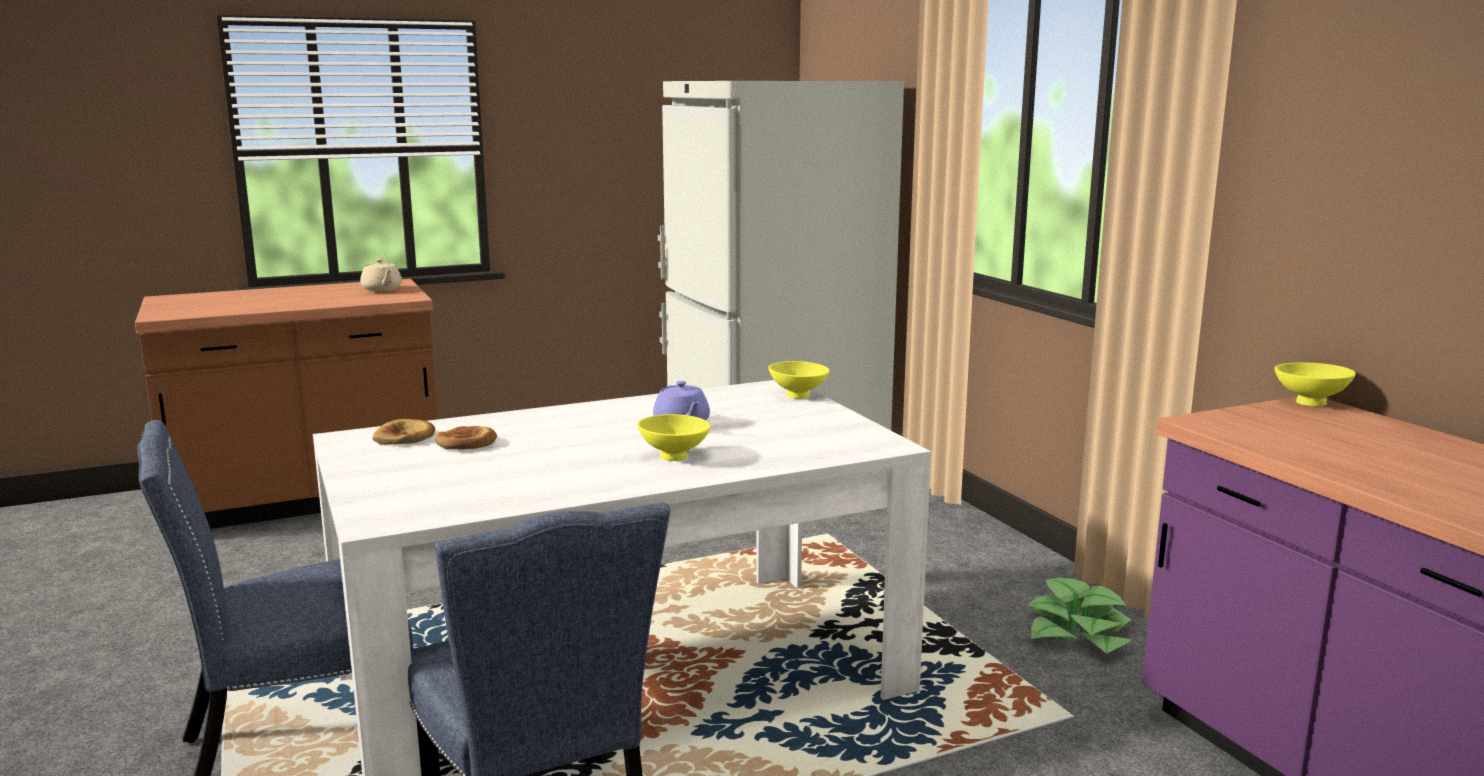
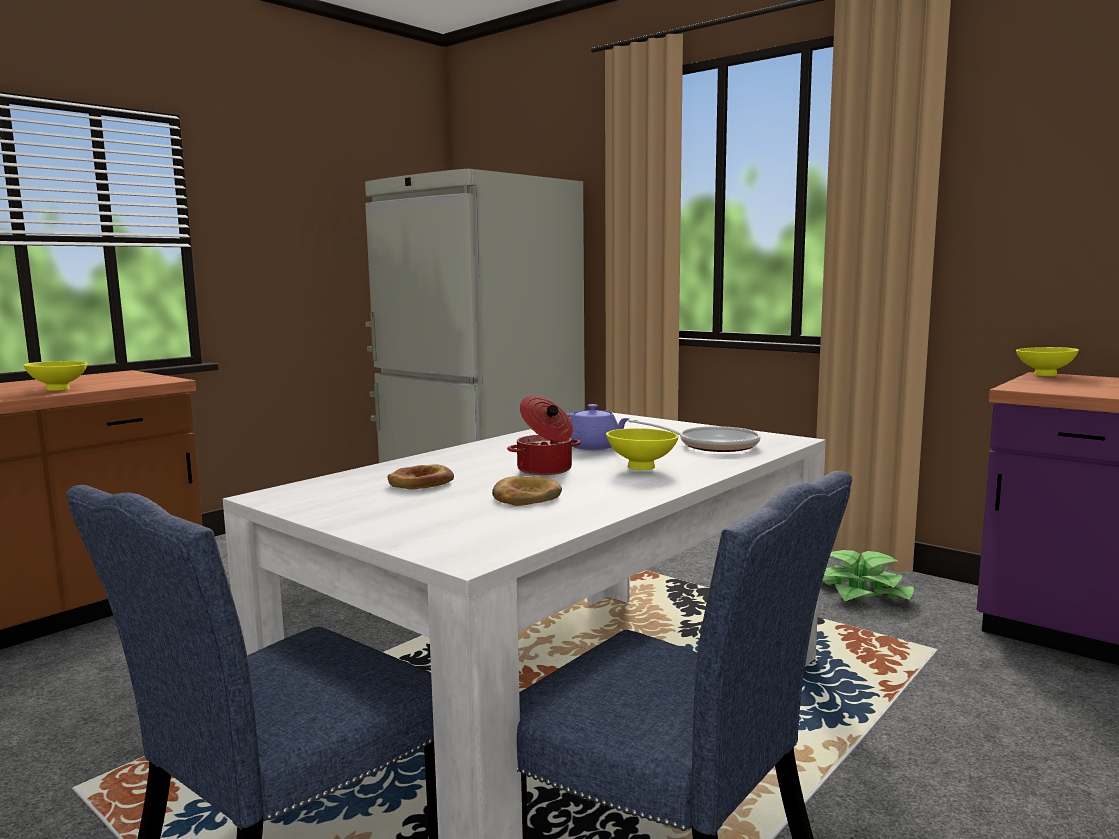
camera: 25 degrees left, 5 degrees down
beige teapot [360,259,402,292] -> none
bread [372,419,435,445] -> bread moved to [492,476,562,506]
yellow bowl [768,361,830,399] -> yellow bowl moved to [23,361,88,391]
none -> cooking pot [507,395,581,475]
none -> frying pan [628,419,761,452]

